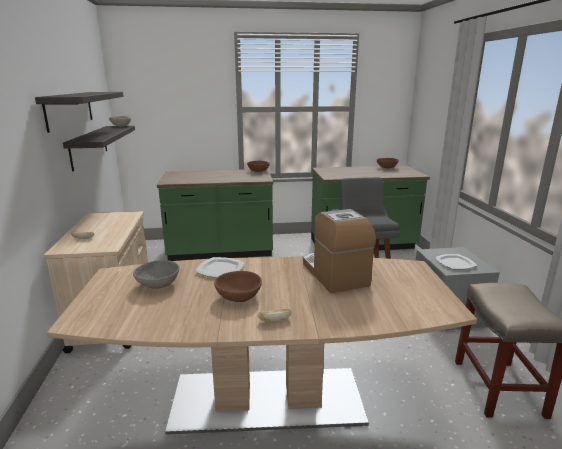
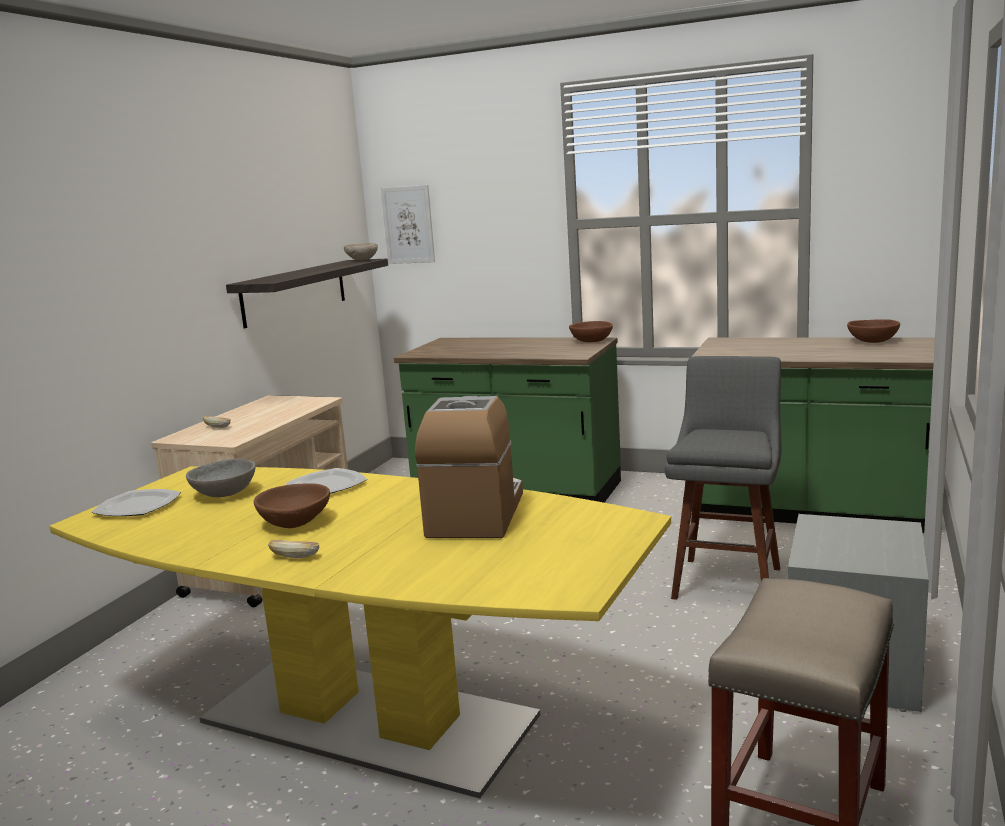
camera: 30 degrees right, 5 degrees down
shelf [35,92,124,133] -> none
brown dining table [46,256,477,435] -> yellow dining table [49,467,671,799]
plate [435,254,477,269] -> plate moved to [91,489,181,516]
none -> picture [381,185,435,264]

